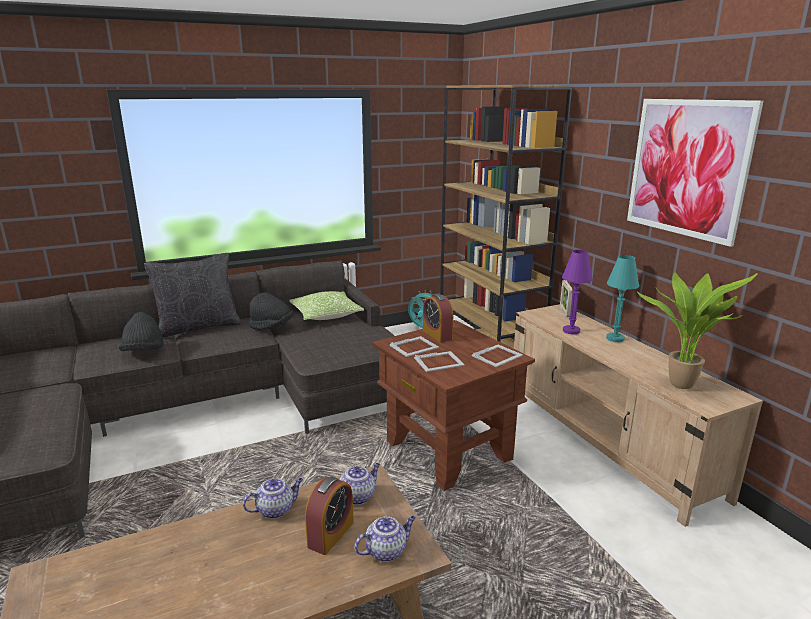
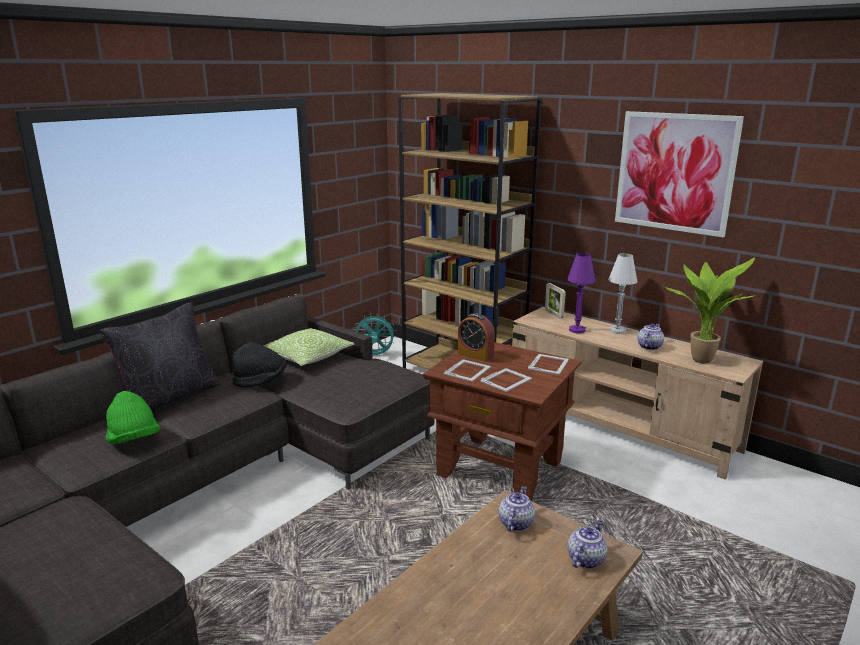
camera: 25 degrees left, 0 degrees up
black hat [119,312,164,351] -> green hat [106,391,160,444]
teapot [243,478,303,519] -> teapot moved to [637,324,664,350]
alarm clock [305,476,354,555] -> none
turquoise table lamp [606,255,639,342] -> white table lamp [608,253,638,334]

